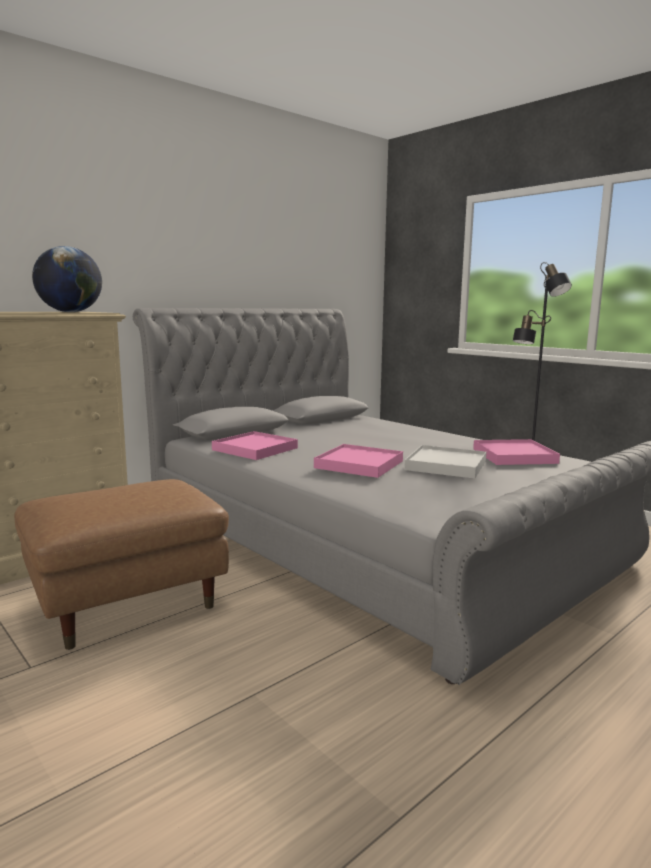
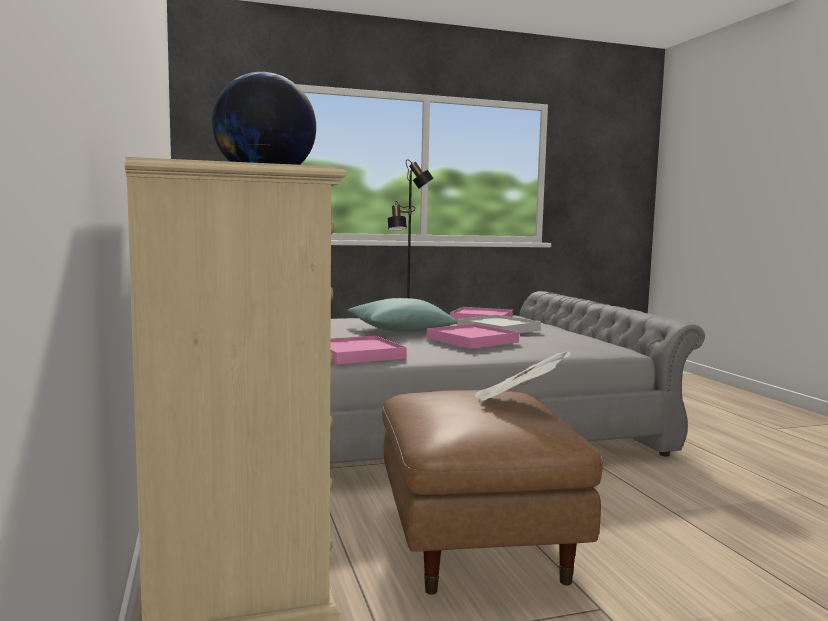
camera: 65 degrees left, 5 degrees down
none -> turquoise pillow [348,298,457,332]
none -> newspaper [475,351,570,402]

